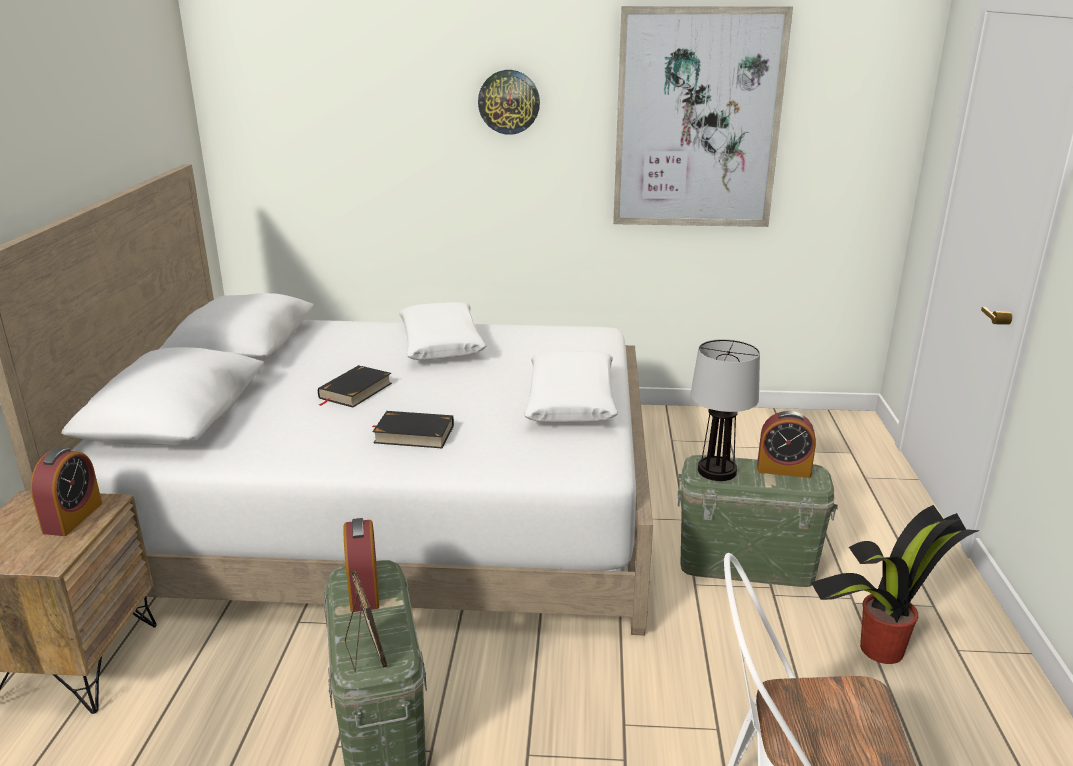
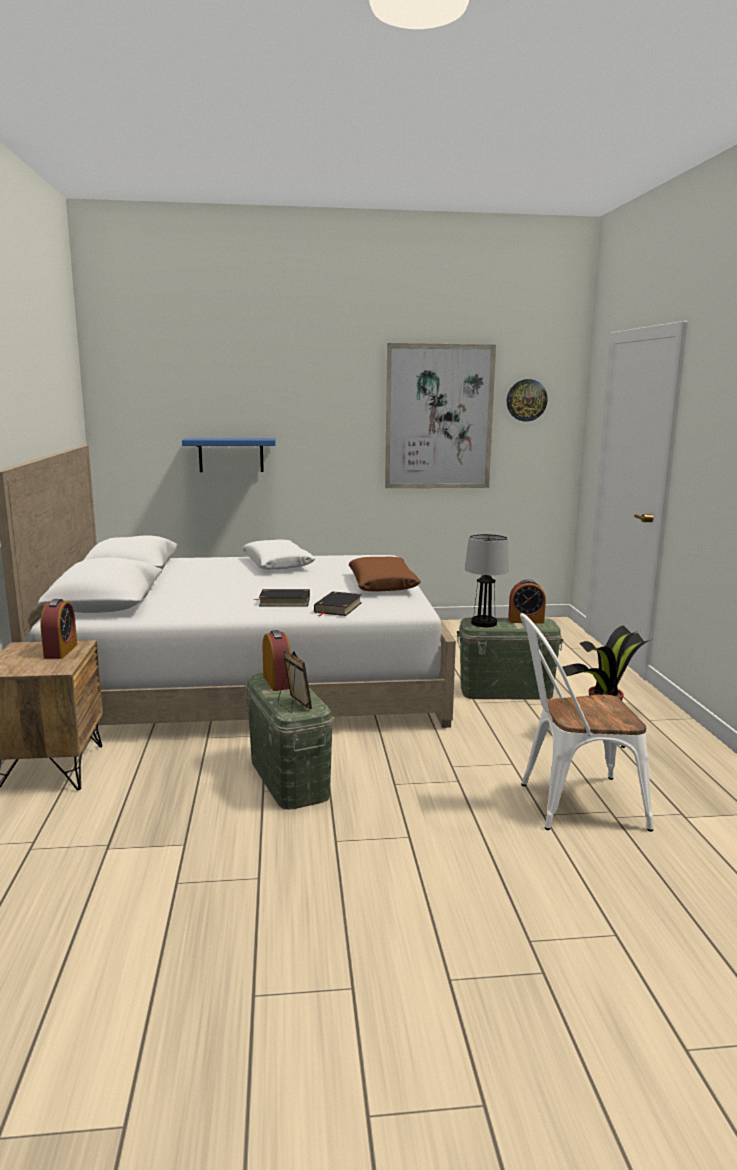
camera: 10 degrees left, 10 degrees down
black book [318,365,392,408] -> black book moved to [314,591,362,616]
wall clock [478,70,540,135] -> wall clock moved to [507,379,548,421]
white pillow [524,351,618,423] -> brown pillow [349,557,421,592]
none -> blue shelf [182,438,275,472]

